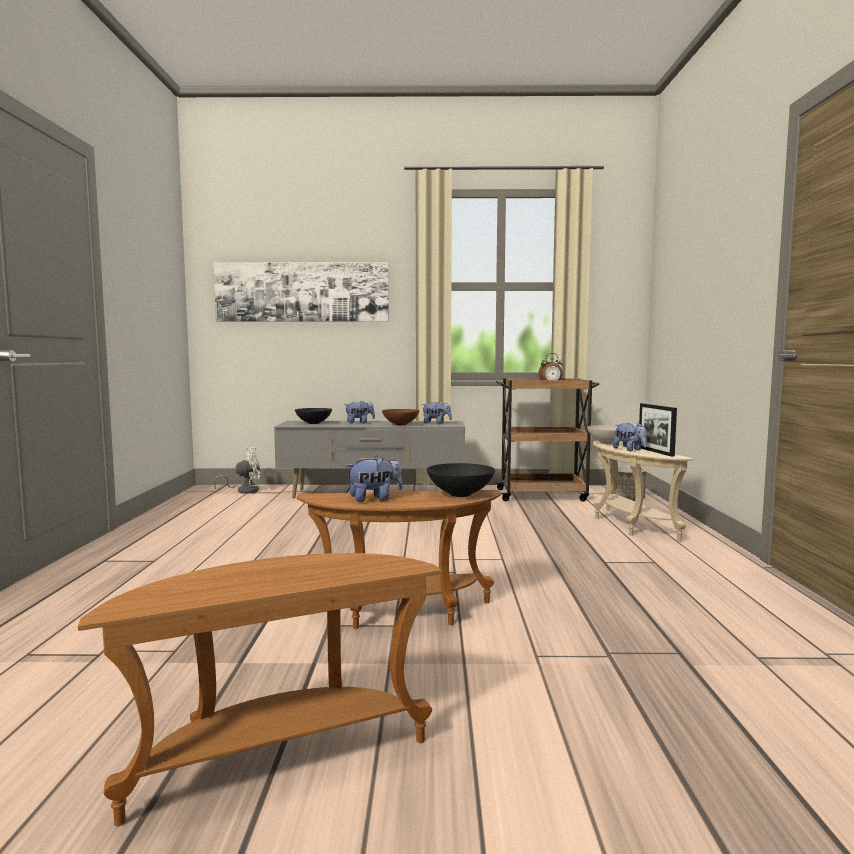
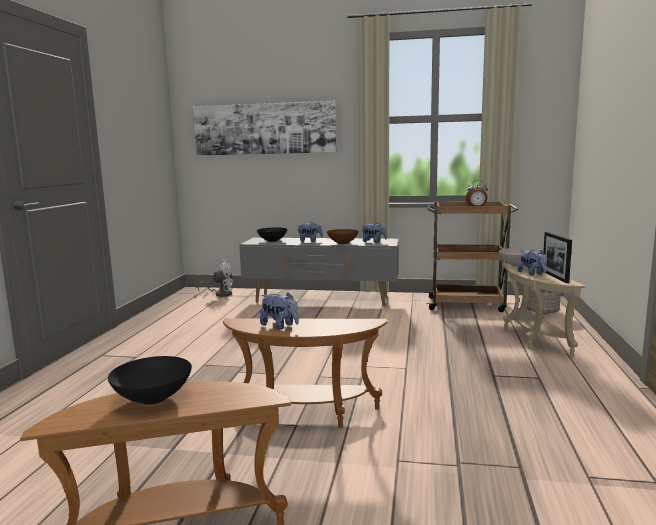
camera: 10 degrees right, 5 degrees up
plush toy [345,455,403,502] -> plush toy turned 45 degrees clockwise [260,292,299,329]
black bowl [427,463,495,497] -> black bowl moved to [108,356,192,405]

